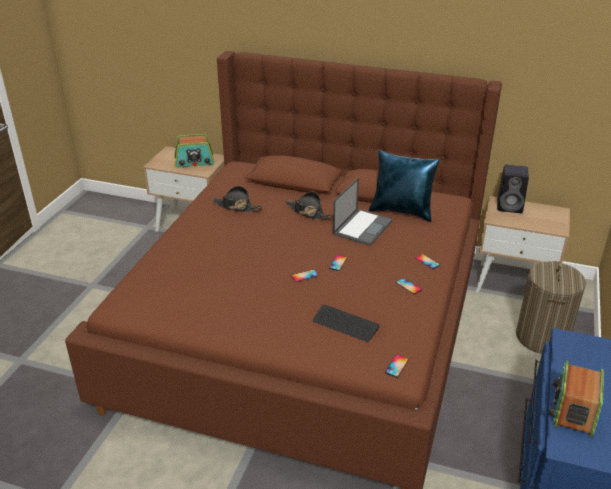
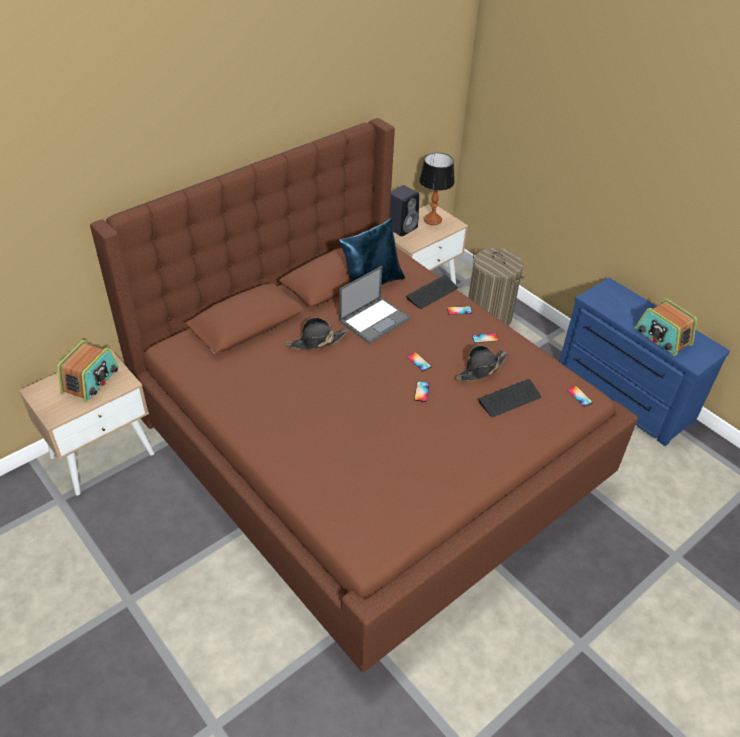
camera: 60 degrees left, 10 degrees up
black hat [212,186,262,212] -> black hat moved to [455,345,508,381]
laptop [333,177,393,246] -> laptop turned 75 degrees clockwise [339,266,410,344]
none -> keyboard [406,275,458,309]
none -> table lamp [419,153,455,225]

